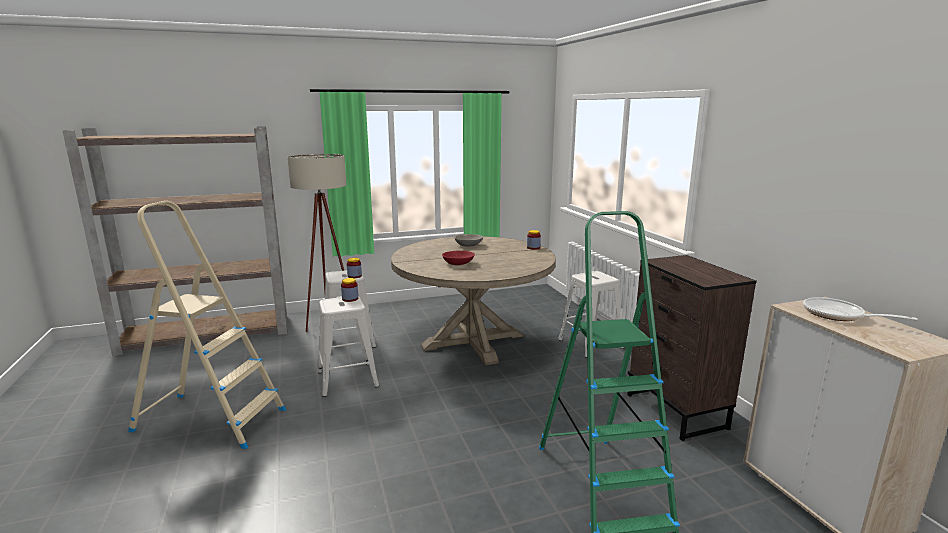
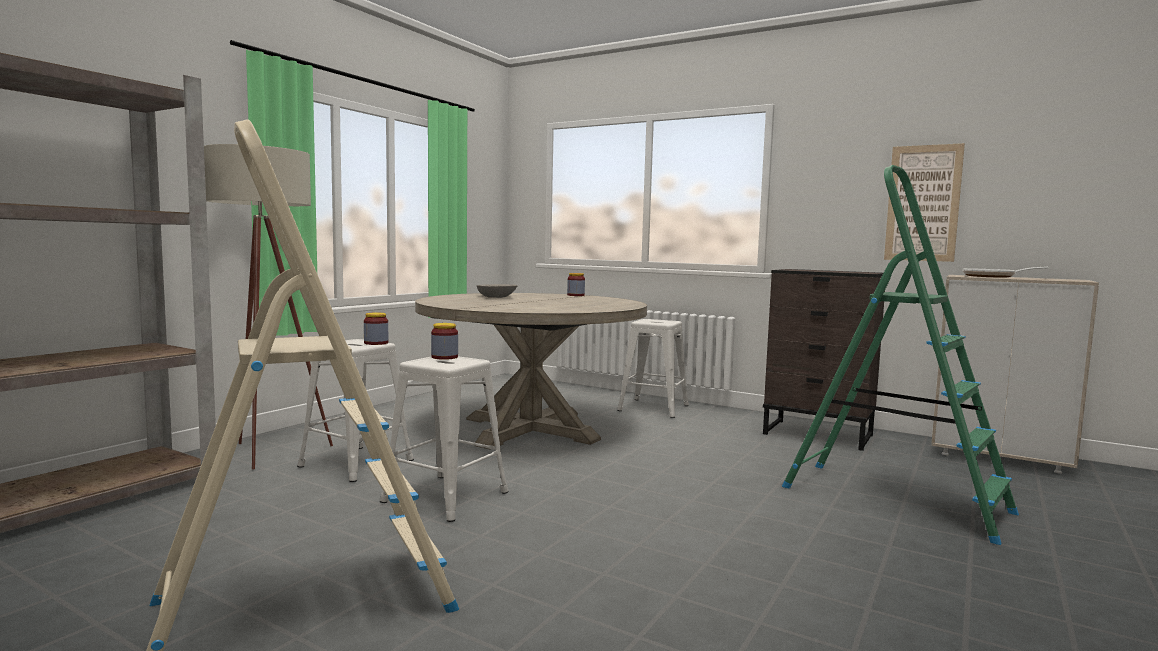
camera: 40 degrees left, 10 degrees down
red bowl [442,250,475,265] -> none
none -> picture [884,143,965,262]

